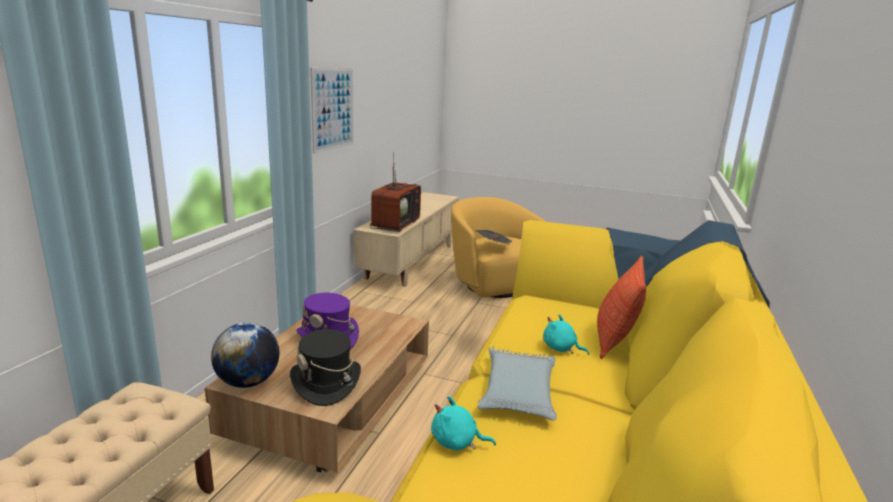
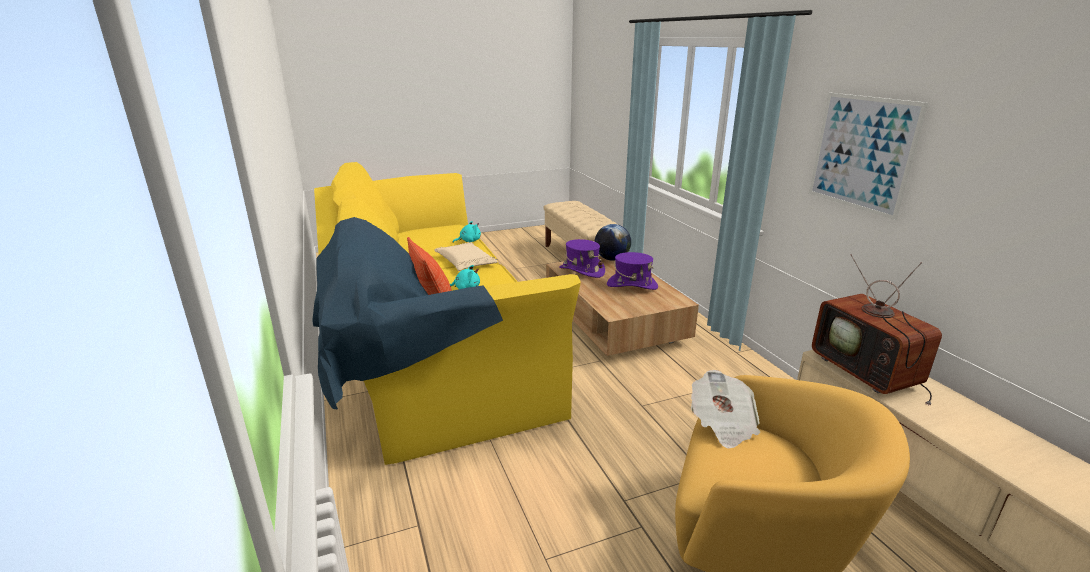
camera: 140 degrees right, 5 degrees up
black hat [290,329,361,406] -> purple hat [559,239,605,278]
blue pillow [477,346,557,420] -> beige pillow [434,242,498,271]

